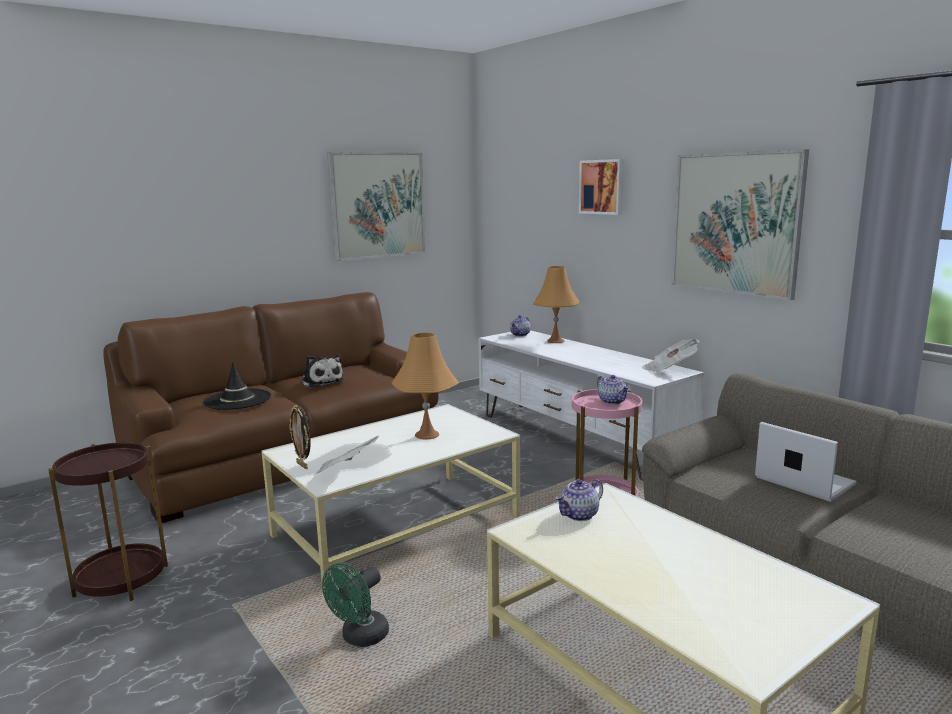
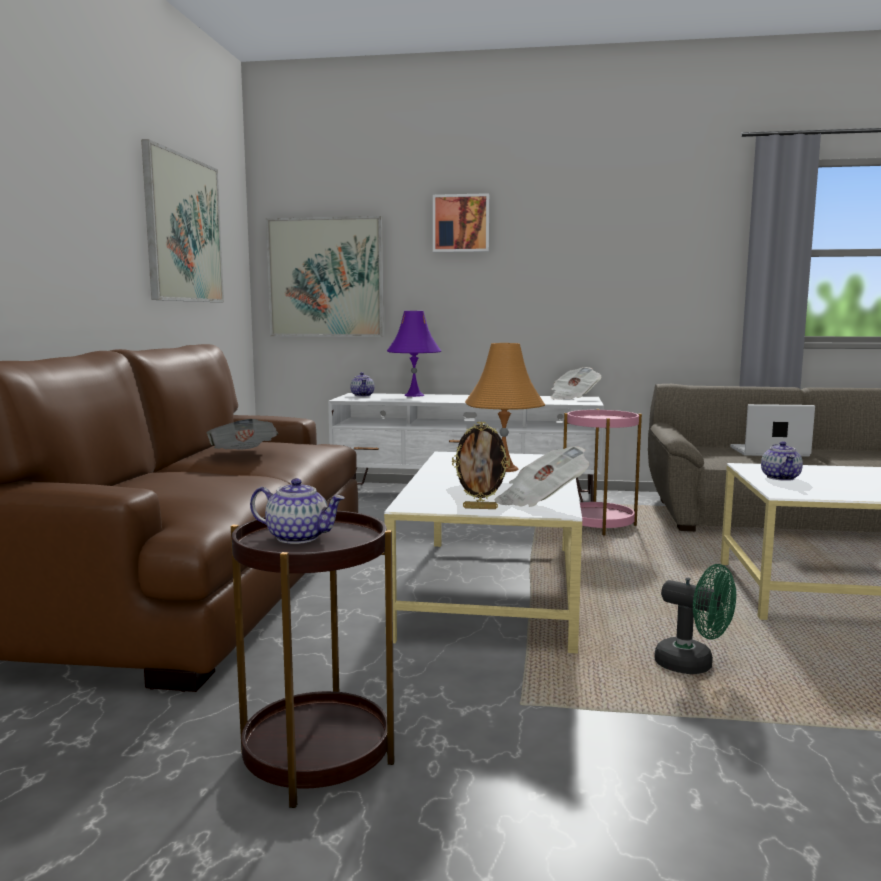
camera: 45 degrees left, 5 degrees down
black hat [203,362,271,410] -> none
plush toy [301,354,344,388] -> newspaper [206,419,279,450]
green fan [322,563,389,647] -> green fan turned 45 degrees counterclockwise [654,564,736,674]
orange table lamp [533,266,579,343] -> purple table lamp [387,311,441,397]
teapot [597,375,629,405] -> teapot moved to [250,478,345,544]
picture [671,149,809,300] -> picture moved to [266,216,384,337]

